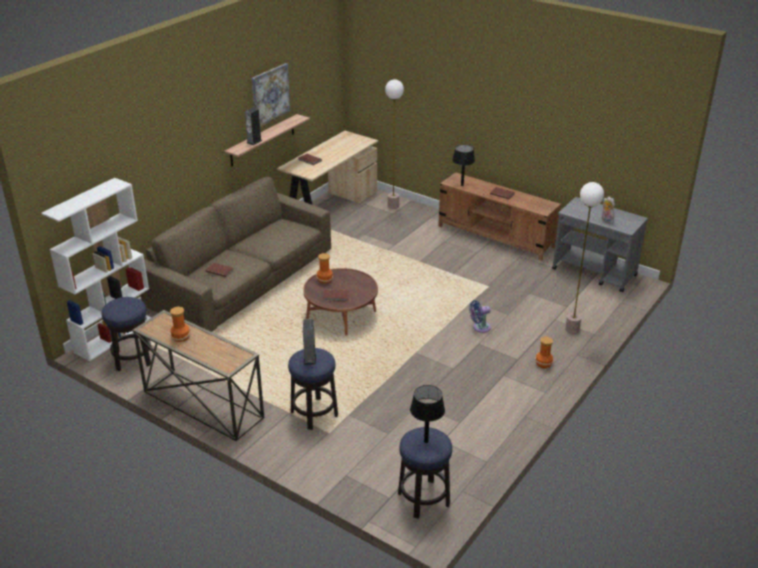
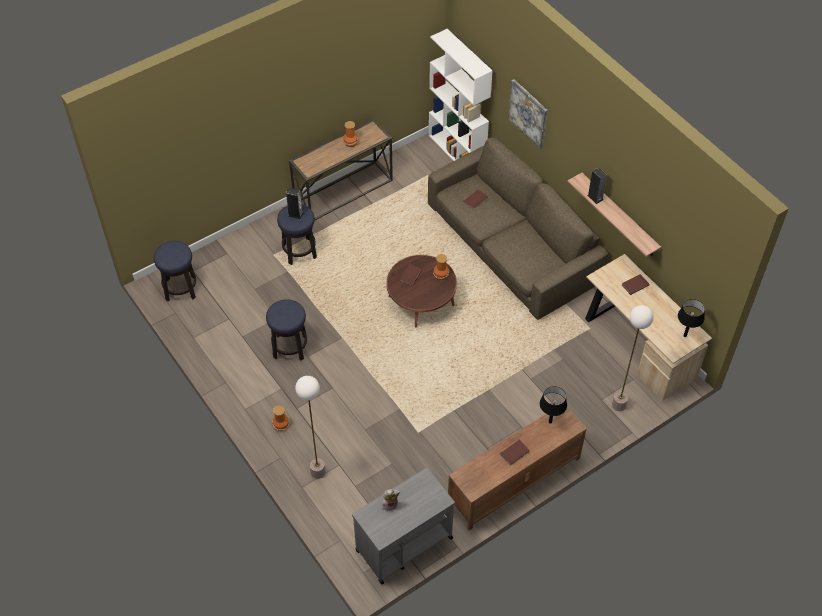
camera: 110 degrees right, 20 degrees up
stool [102,297,151,371] -> stool moved to [266,299,307,361]
picture [251,63,291,127] -> picture moved to [508,79,548,150]
black table lamp [410,385,445,443] -> black table lamp moved to [678,299,705,337]
blue fan [469,300,491,333] -> none

